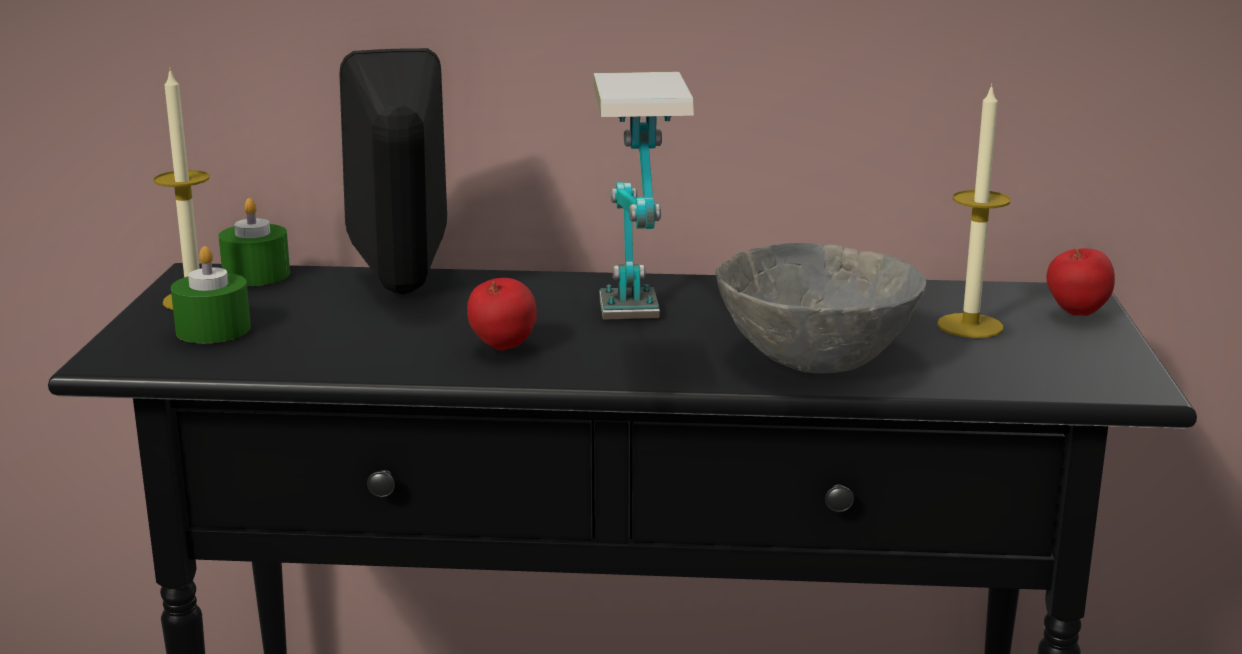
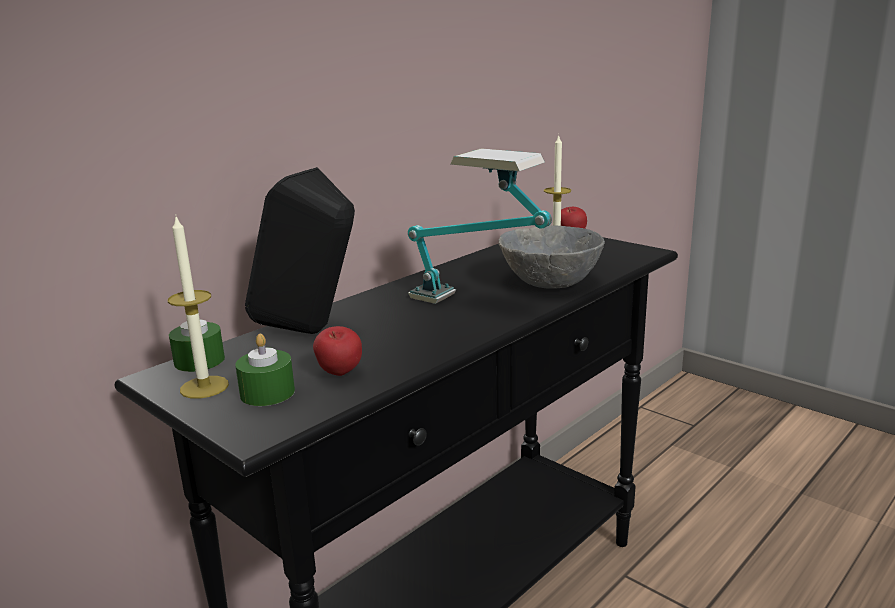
camera: 50 degrees left, 0 degrees up
apple [467,278,537,351] -> apple moved to [313,326,362,376]

